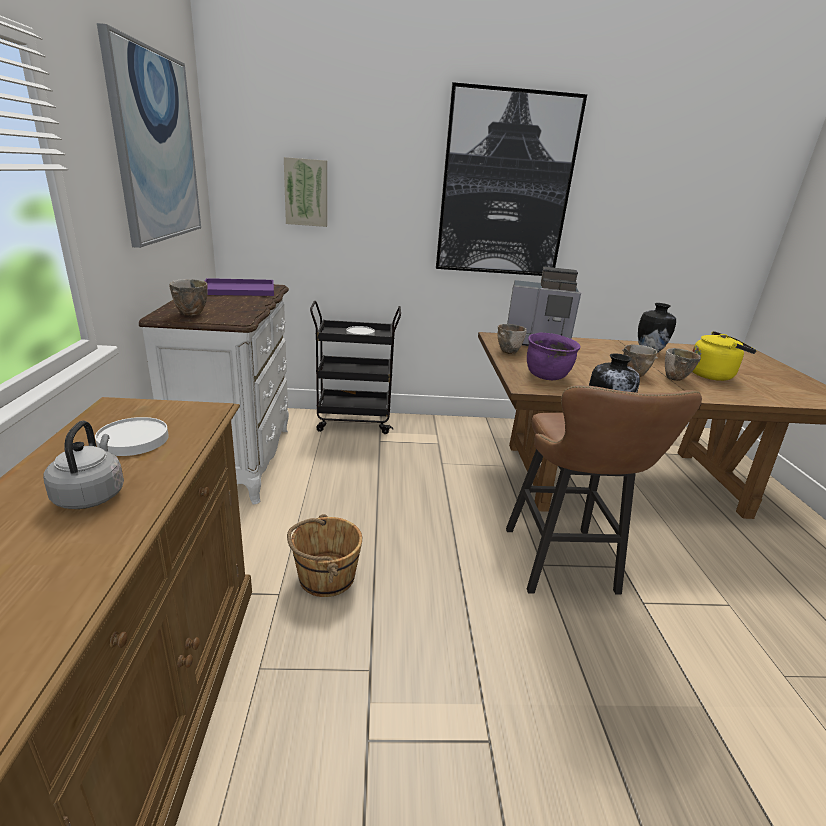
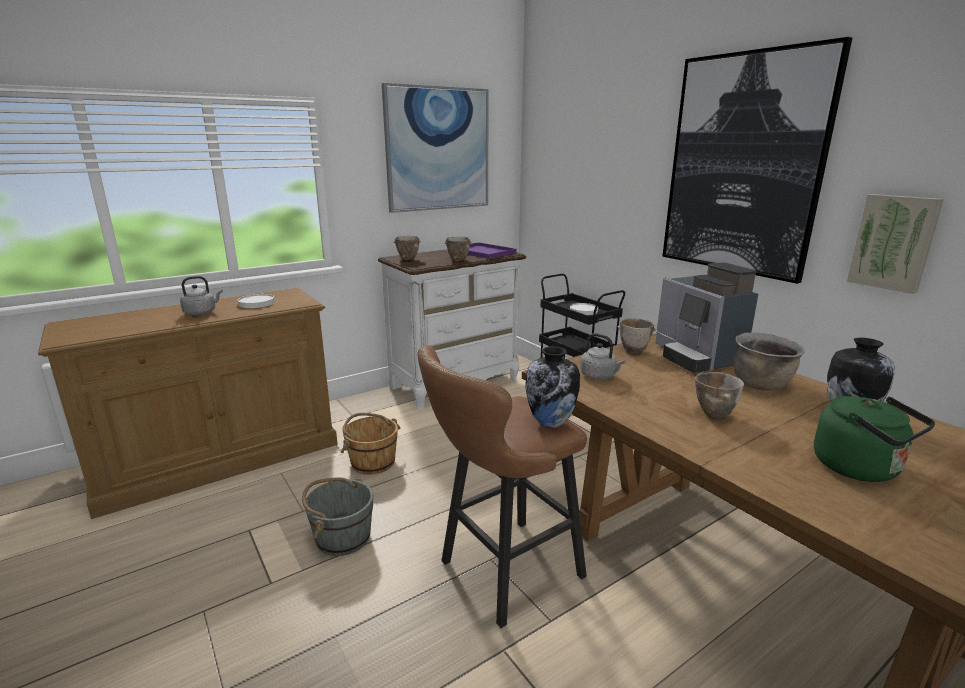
camera: 60 degrees right, 5 degrees down
picture [284,157,327,227] -> picture moved to [847,194,944,294]
purple cooking pot [527,332,581,380] -> grey kettle [580,333,625,380]
bowl [665,348,701,381] -> bowl moved to [444,236,471,261]
yellow kettle [692,331,757,381] -> green kettle [814,396,935,482]
none -> grey bucket [302,477,373,556]
none -> brown cooking pot [734,332,805,391]

